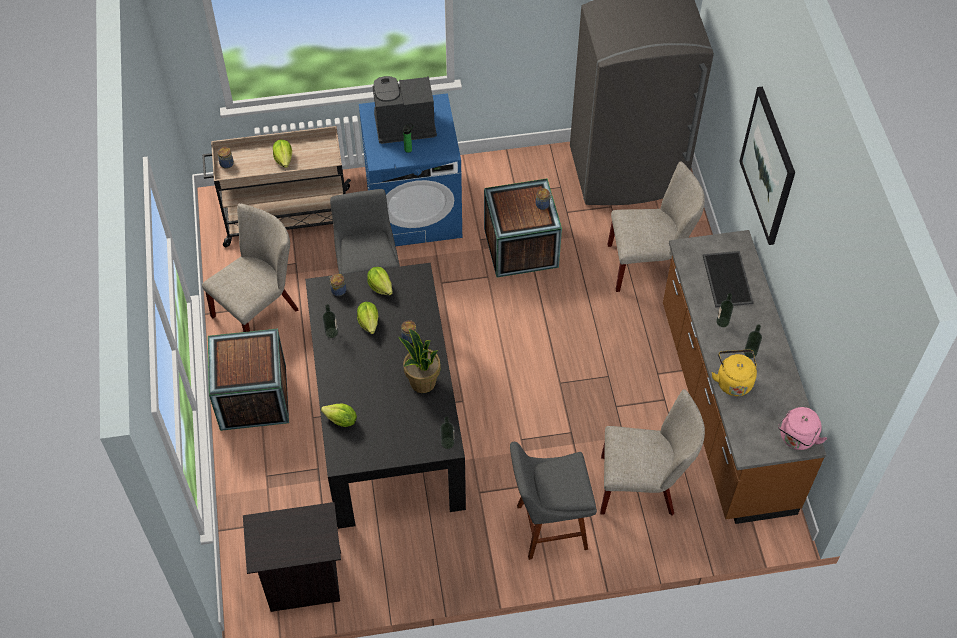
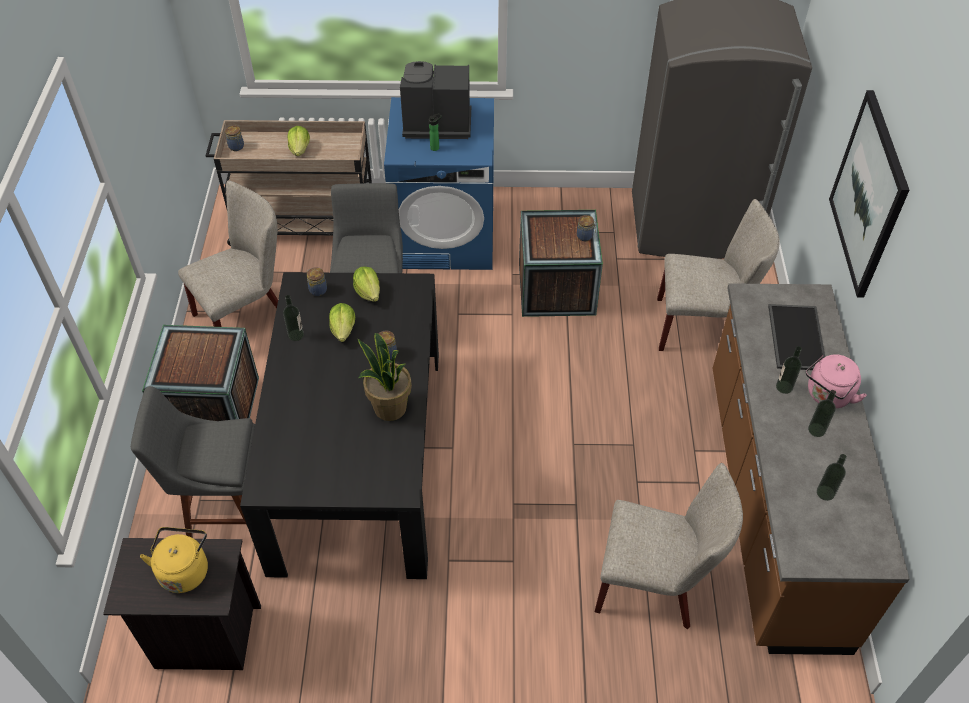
camera: 10 degrees right, 5 degrees down
lettuce [321,404,357,427] -> none
bottle [440,417,454,449] -> bottle moved to [817,454,847,501]
grey stool [510,442,597,560] -> grey stool moved to [131,386,255,538]
yellow kettle [712,350,757,396] -> yellow kettle moved to [140,527,208,593]
pink kettle [778,407,827,450] -> pink kettle moved to [806,354,867,408]

